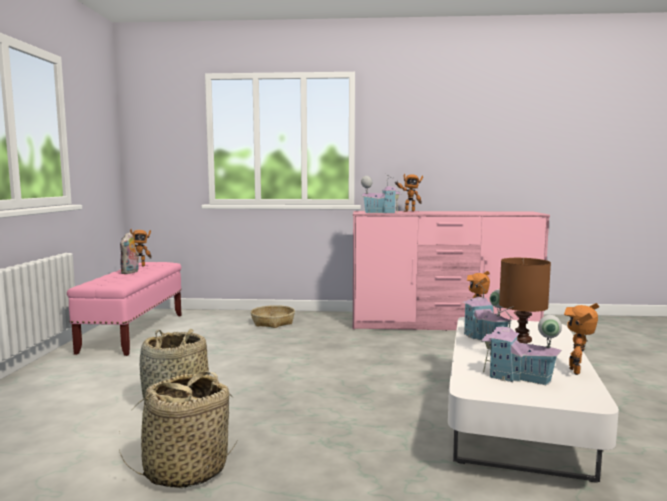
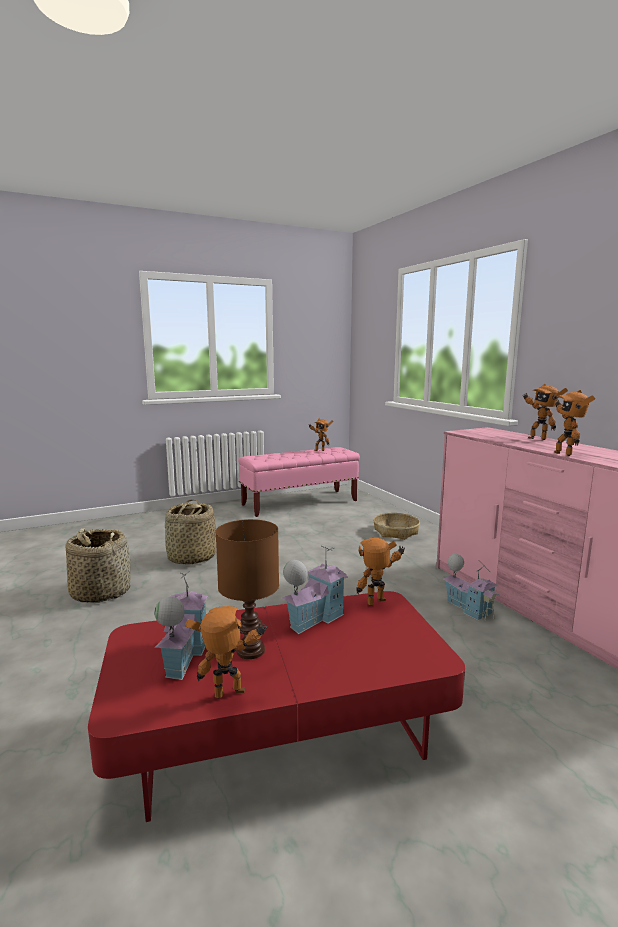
camera: 60 degrees right, 5 degrees up
plush toy [120,232,139,274] -> none
toy house [361,174,401,213] -> toy house moved to [444,554,499,621]
white coffee table [448,317,619,483] -> red coffee table [88,591,465,822]
none -> toy robot [554,390,595,456]

